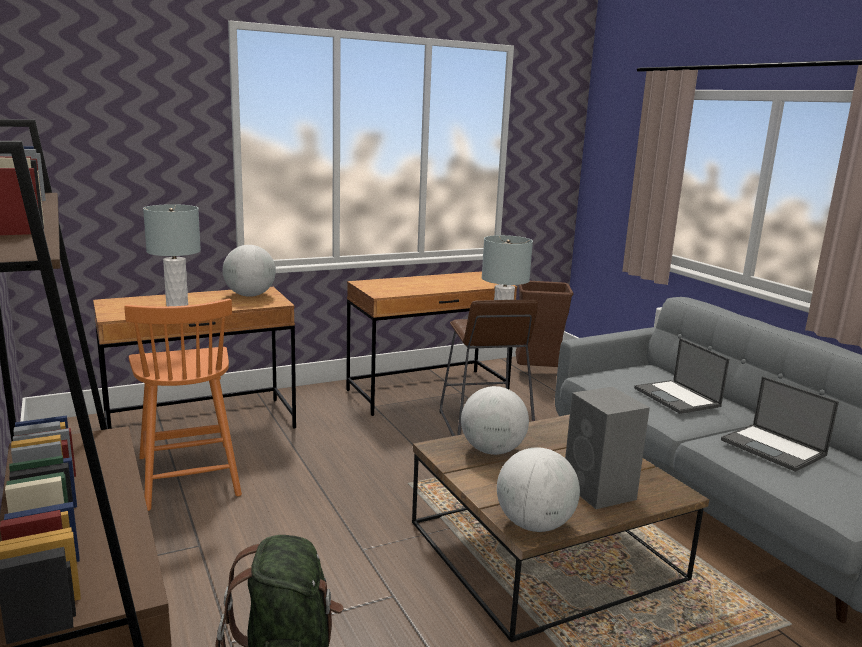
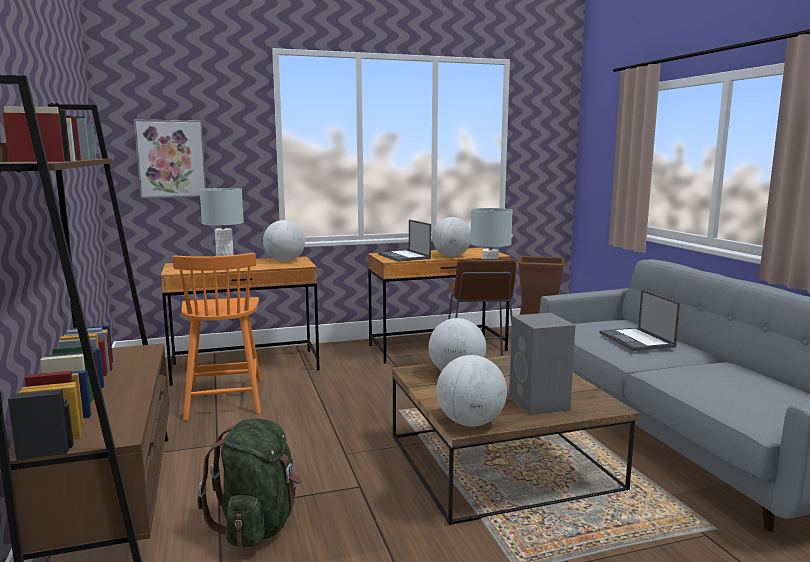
camera: 10 degrees right, 5 degrees down
laptop [721,376,839,472] -> laptop moved to [378,220,431,262]
none -> picture [134,119,206,198]
none -> globe [432,217,471,257]

